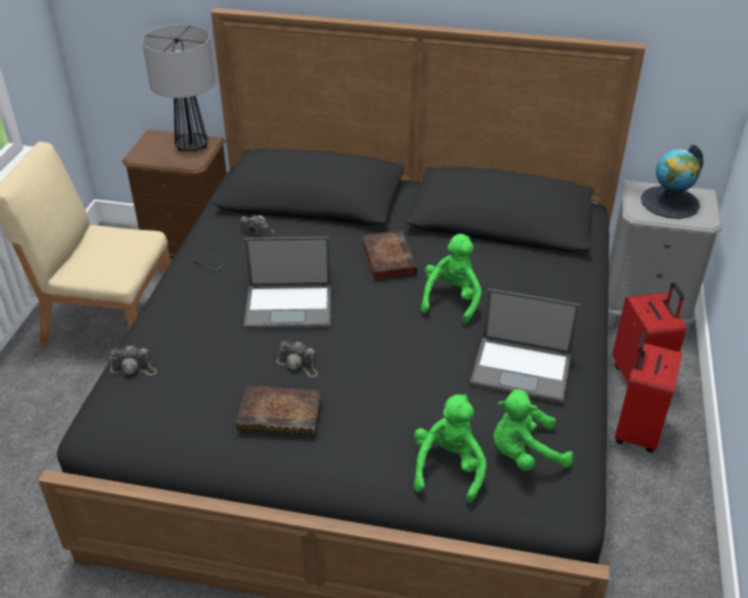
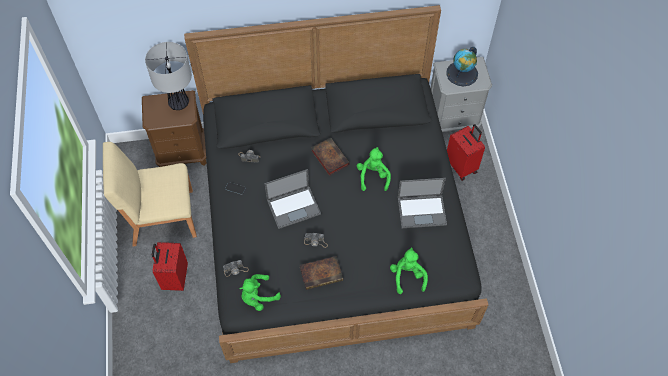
camera: 20 degrees left, 20 degrees up
green plush toy [494,389,573,471] -> green plush toy moved to [239,274,281,311]
red suitcase [615,332,682,453] -> red suitcase moved to [152,242,188,291]

